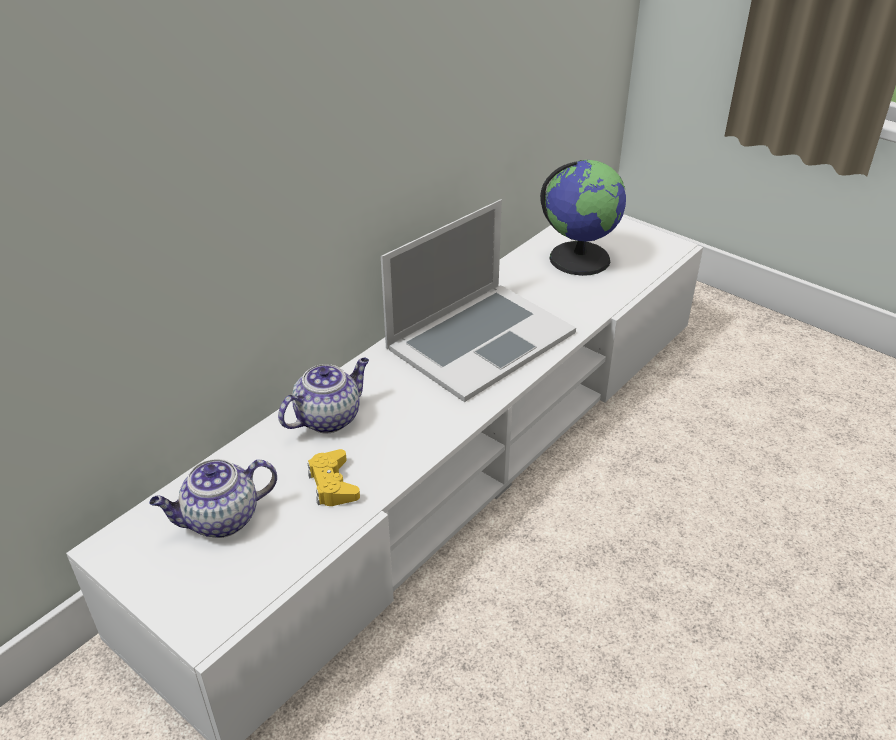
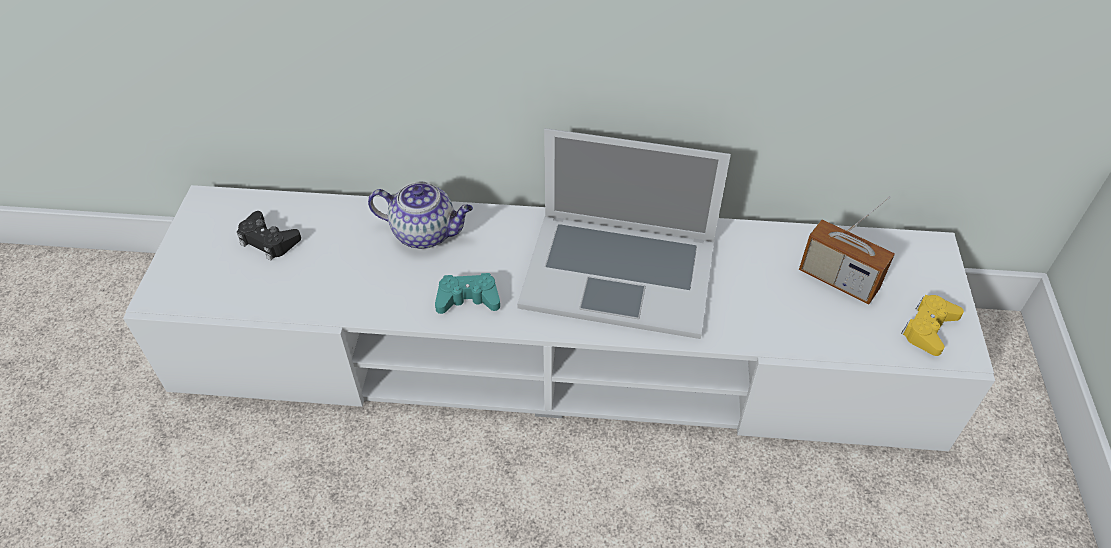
camera: 55 degrees right, 10 degrees up
teapot [149,459,277,538] -> black game controller [237,211,301,260]
yellow game controller [308,449,360,506] -> yellow game controller moved to [901,295,964,356]
globe [540,160,626,276] -> radio [799,196,895,305]
none -> turquoise game controller [435,273,500,314]

